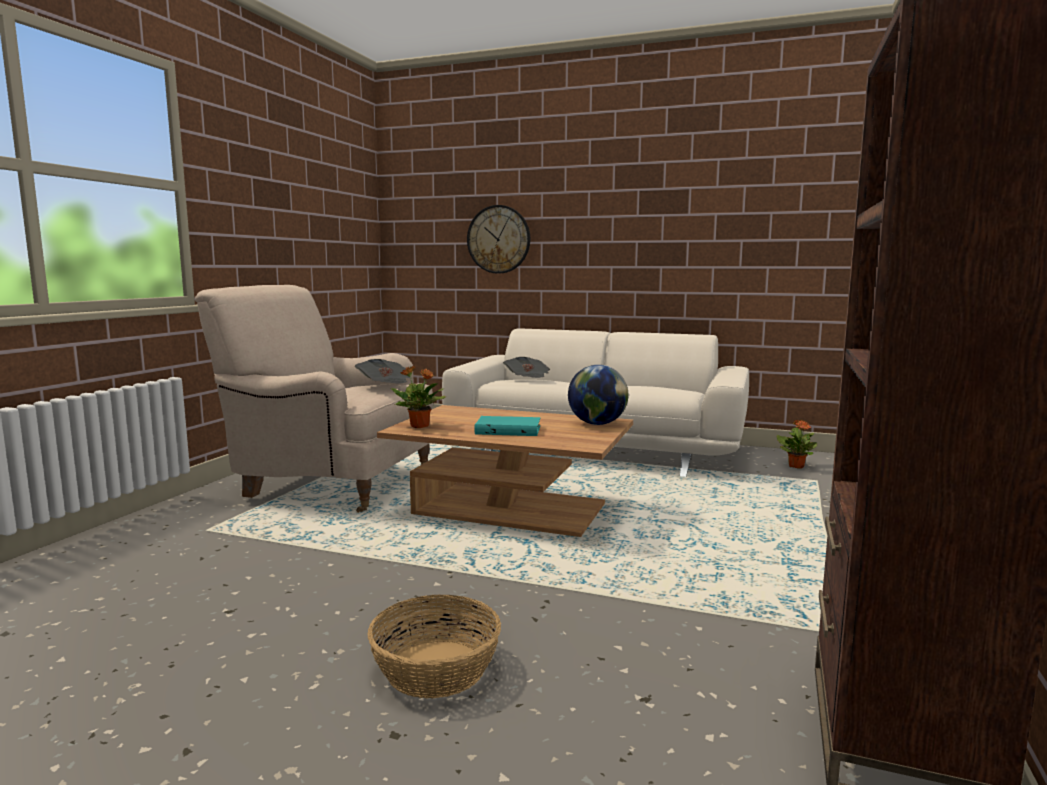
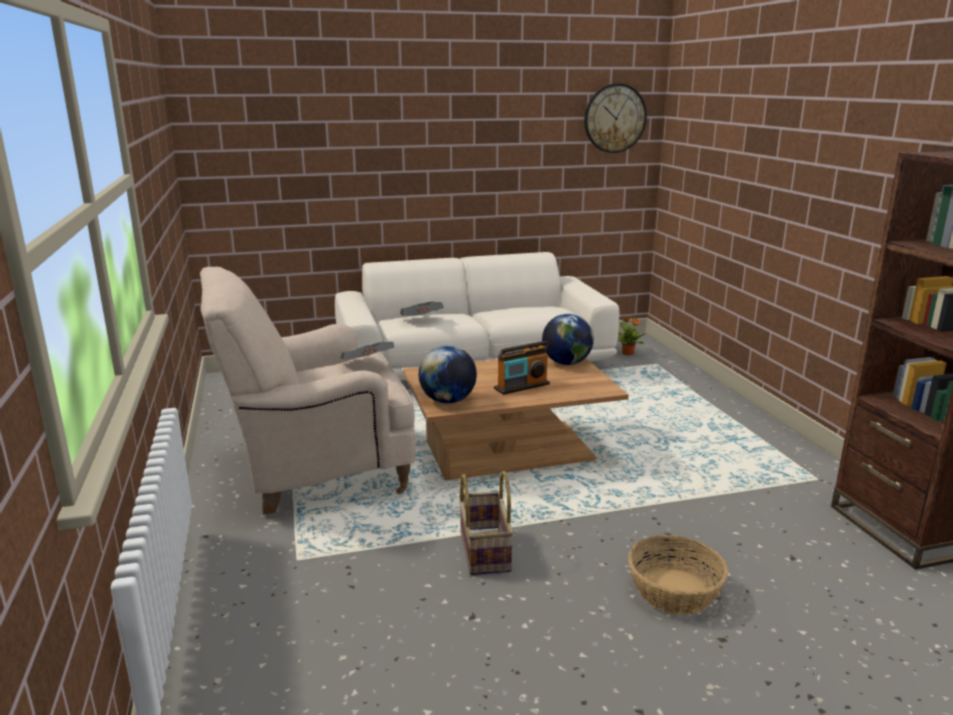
camera: 35 degrees left, 10 degrees up
potted plant [391,366,446,428] -> globe [419,345,477,404]
wall clock [467,205,530,274] -> wall clock moved to [584,83,647,153]
turquoise book [475,416,540,436] -> radio [494,341,550,395]
none -> basket [459,471,514,575]

